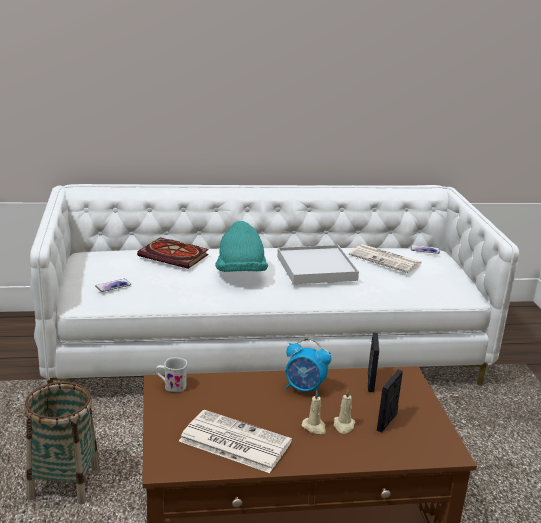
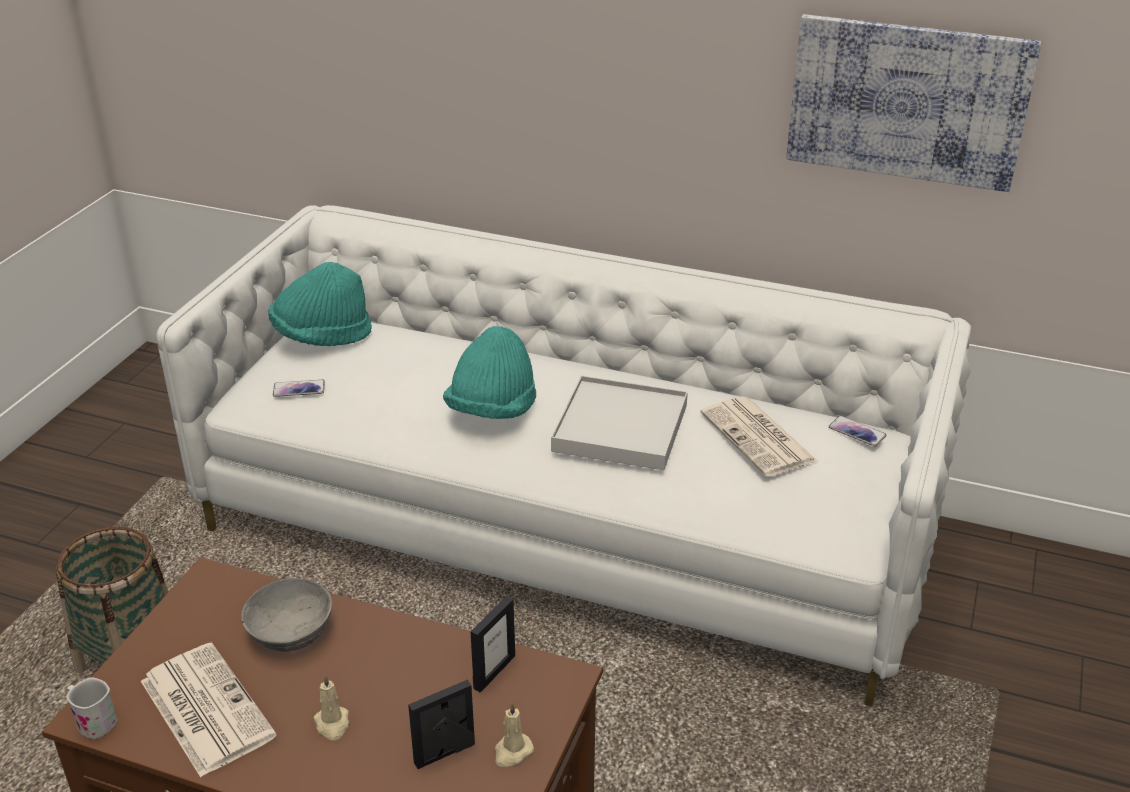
camera: 30 degrees right, 10 degrees up
book [137,238,209,269] -> none
white mug [156,357,187,392] -> white mug moved to [66,677,118,739]
alarm clock [286,339,331,396] -> none
beige candle [334,390,356,434] -> beige candle moved to [495,703,534,767]
none -> grey bowl [241,578,332,652]
none -> turquoise hat [268,262,372,346]
none -> picture [786,14,1042,192]

